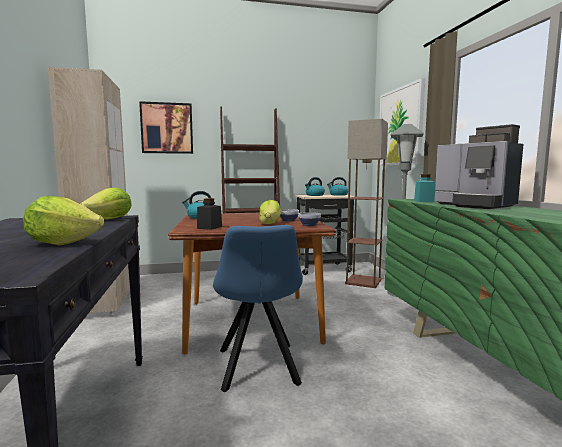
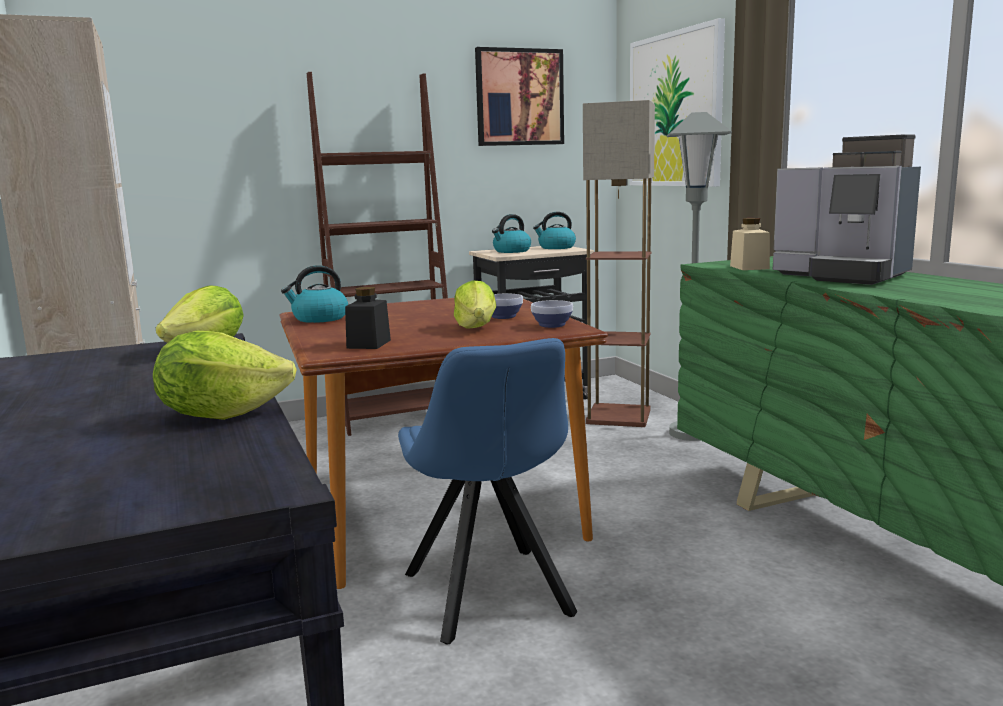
camera: 10 degrees left, 5 degrees up
picture [139,101,193,154] -> picture moved to [475,47,564,146]
turquoise jar [414,174,435,202] -> beige jar [730,218,770,270]

